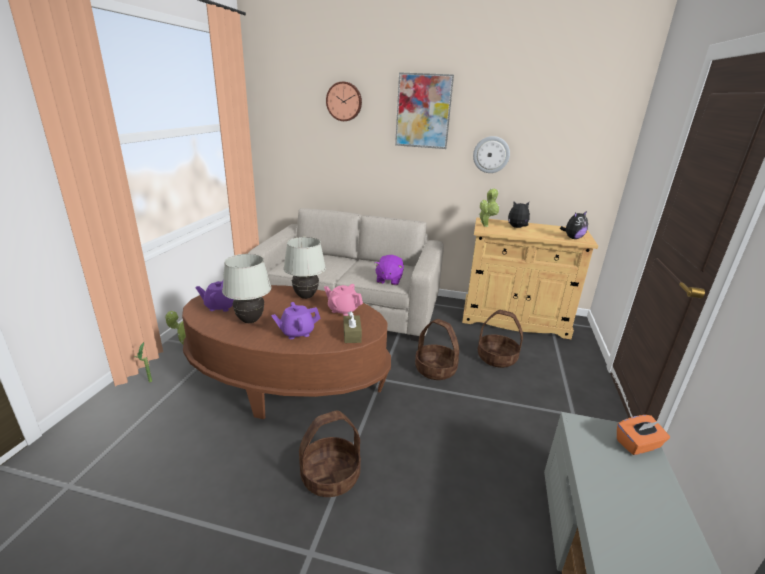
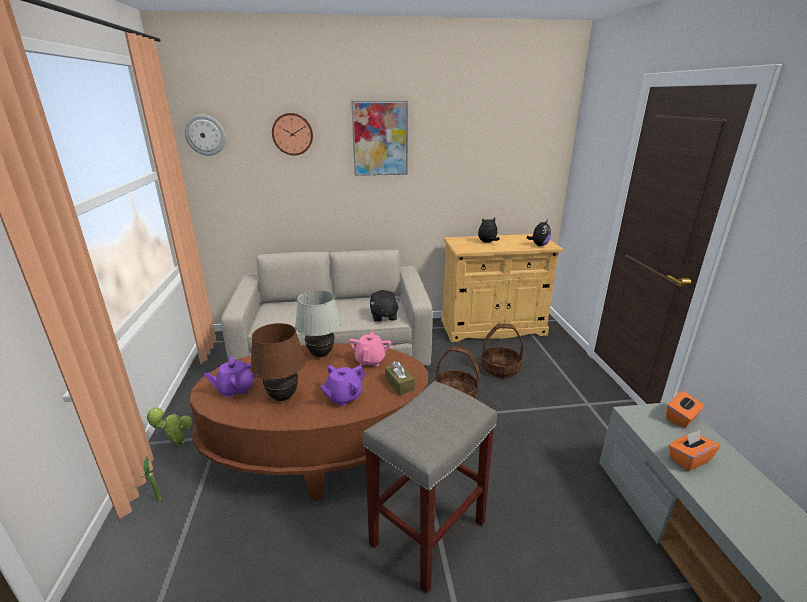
camera: 20 degrees left, 0 degrees up
white table lamp [222,254,271,323] -> brown table lamp [250,323,306,401]
basket [299,411,361,497] -> grey stool [362,381,497,594]
pink teapot [324,284,363,316] -> pink teapot turned 90 degrees clockwise [349,330,391,366]
purple plush toy [374,255,404,285] -> black plush toy [370,290,400,322]
wall clock [473,136,510,173] -> wall clock moved to [184,114,226,156]
potted plant [479,188,499,227] -> none
none -> orange tissue box [669,430,720,471]

